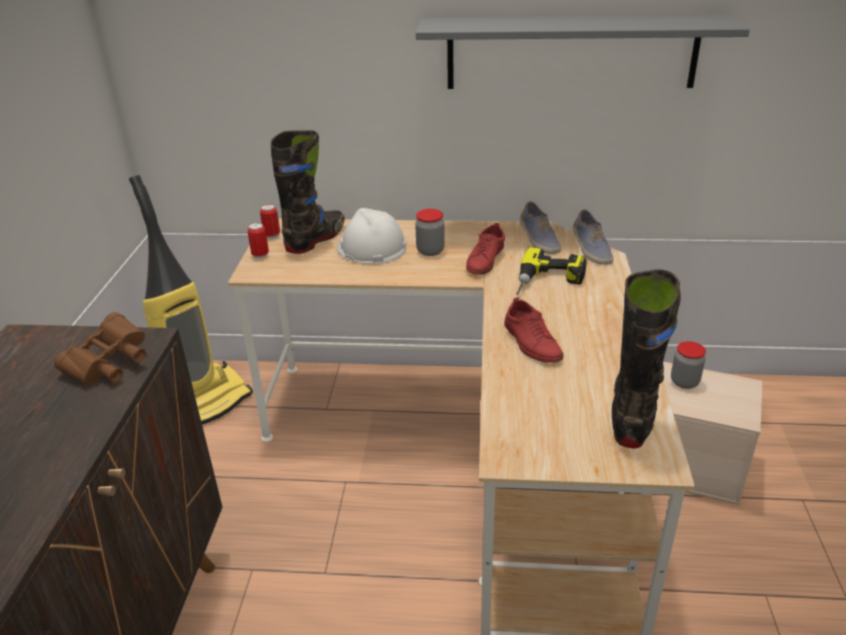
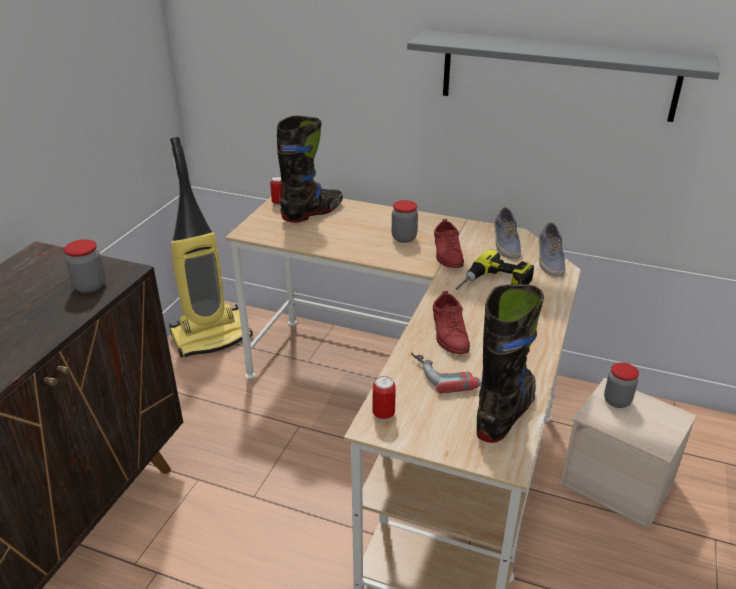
camera: 15 degrees right, 0 degrees up
brown binoculars [54,312,146,386] -> jar [64,239,105,293]
can [247,223,269,259] -> can moved to [373,376,396,421]
white hard hat [337,208,407,264] -> none
red shoe [466,223,505,275] -> red shoe turned 45 degrees counterclockwise [434,219,464,268]
none -> power drill [411,352,482,394]

